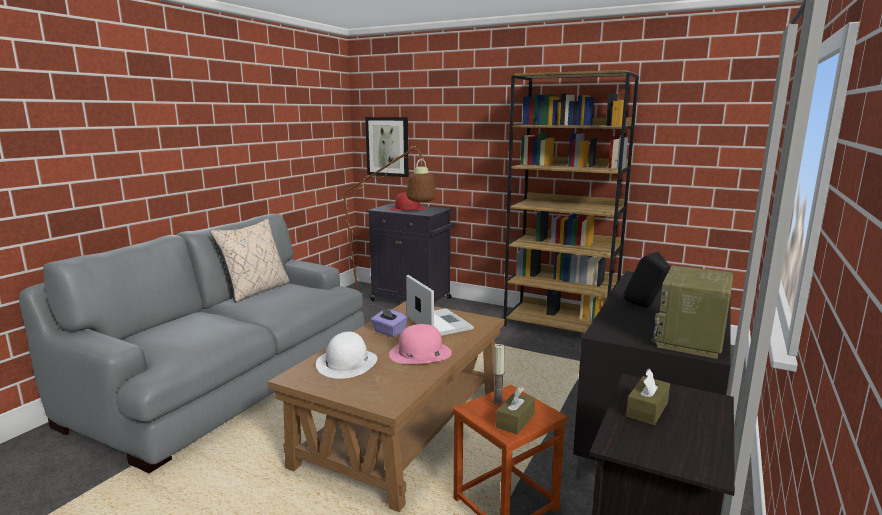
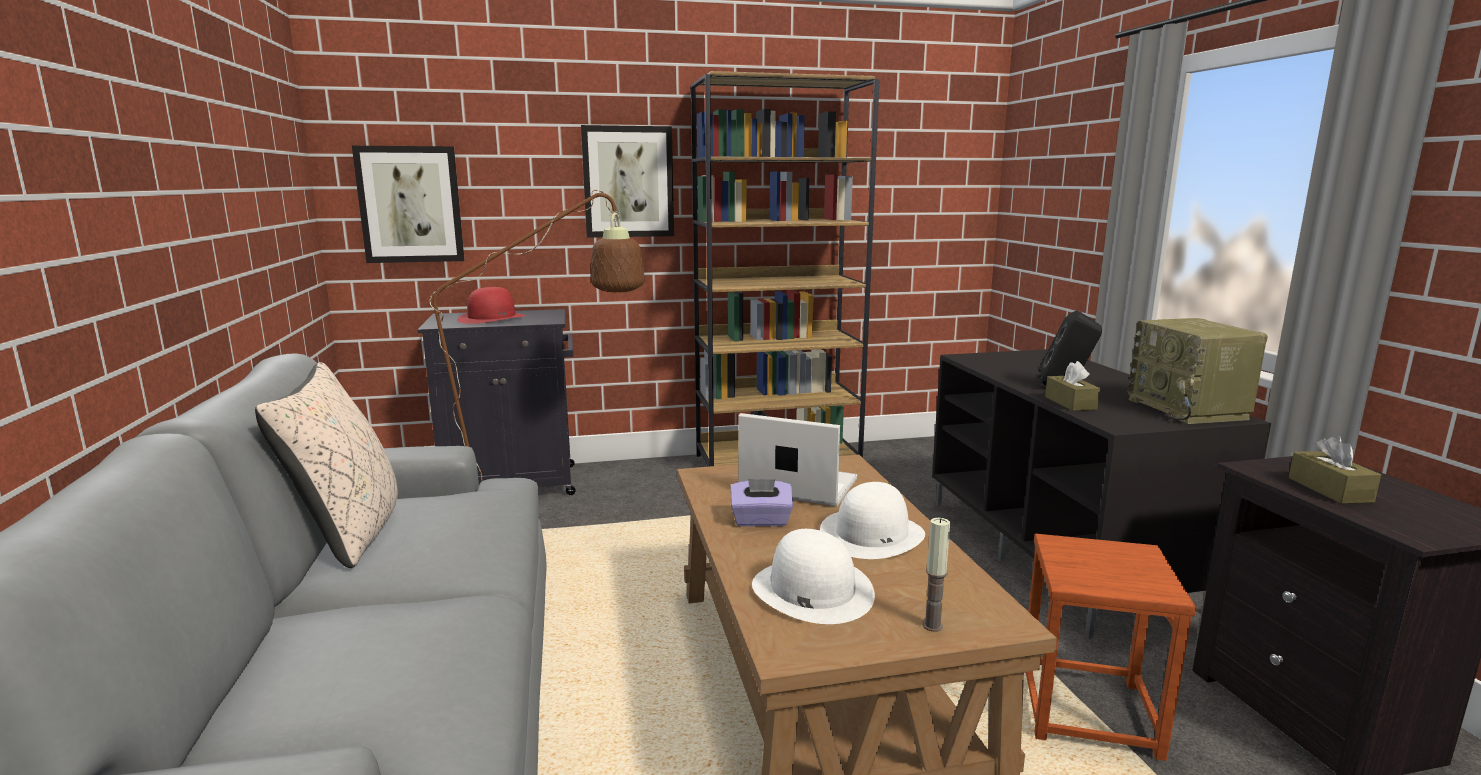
camera: 40 degrees left, 0 degrees up
pink hat [389,324,452,364] -> white hat [820,482,925,559]
candle [493,344,505,404] -> candle moved to [923,518,950,632]
brown tissue box [496,387,535,434] -> brown tissue box moved to [1045,361,1100,411]
none -> picture [581,125,674,238]

